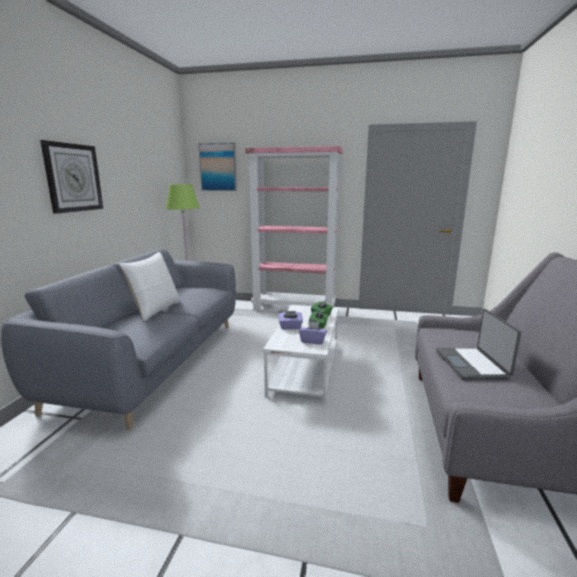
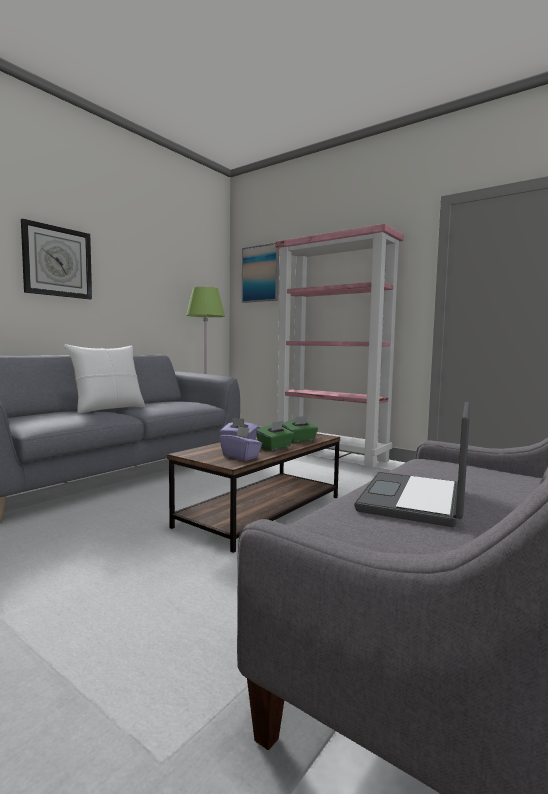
camera: 25 degrees right, 10 degrees down
white coffee table [263,305,339,405] -> brown coffee table [167,433,340,553]

